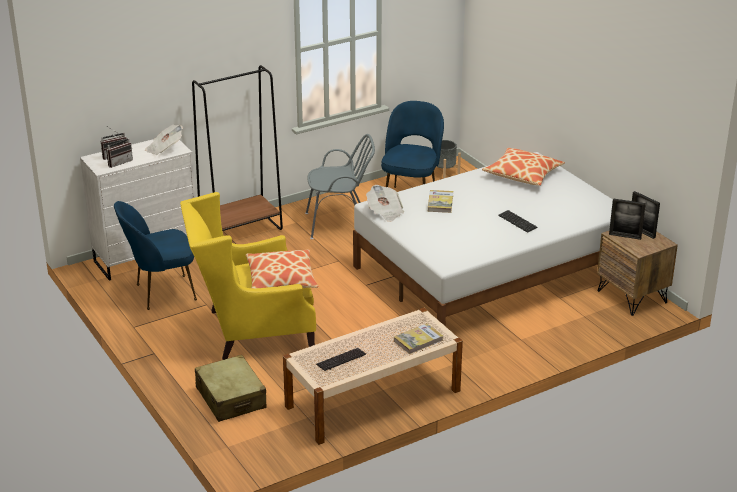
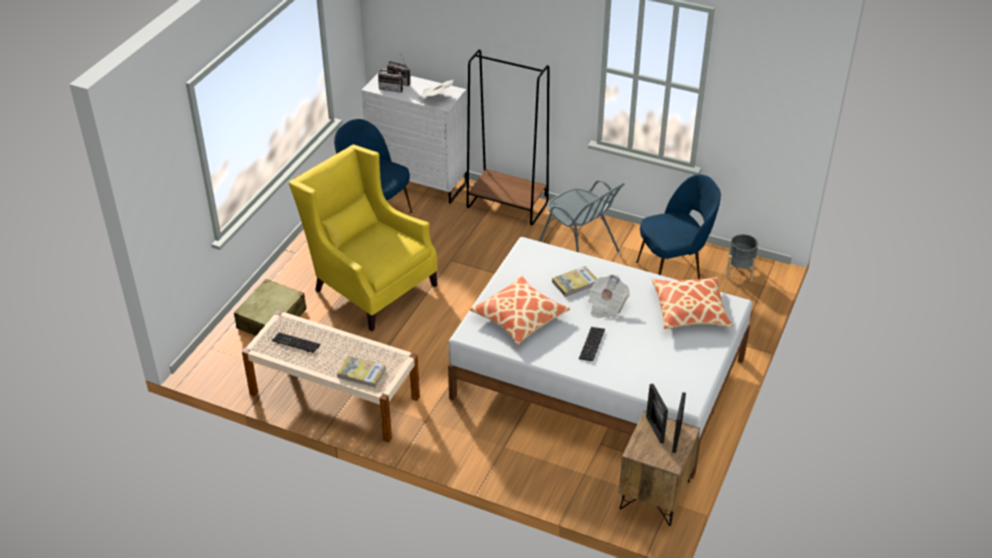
camera: 55 degrees right, 10 degrees up
pillow [246,250,319,289] -> pillow moved to [470,276,570,345]
newspaper [366,185,404,222] -> newspaper moved to [588,275,630,318]

